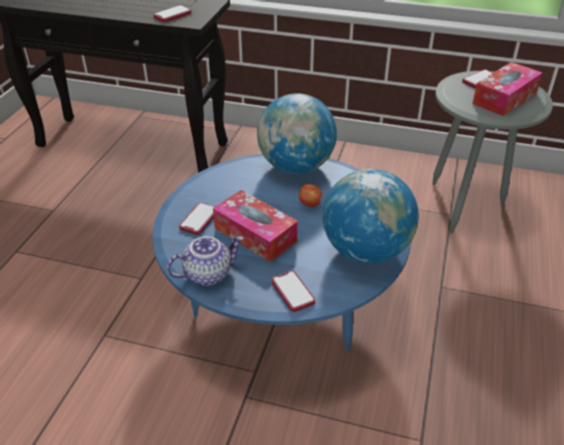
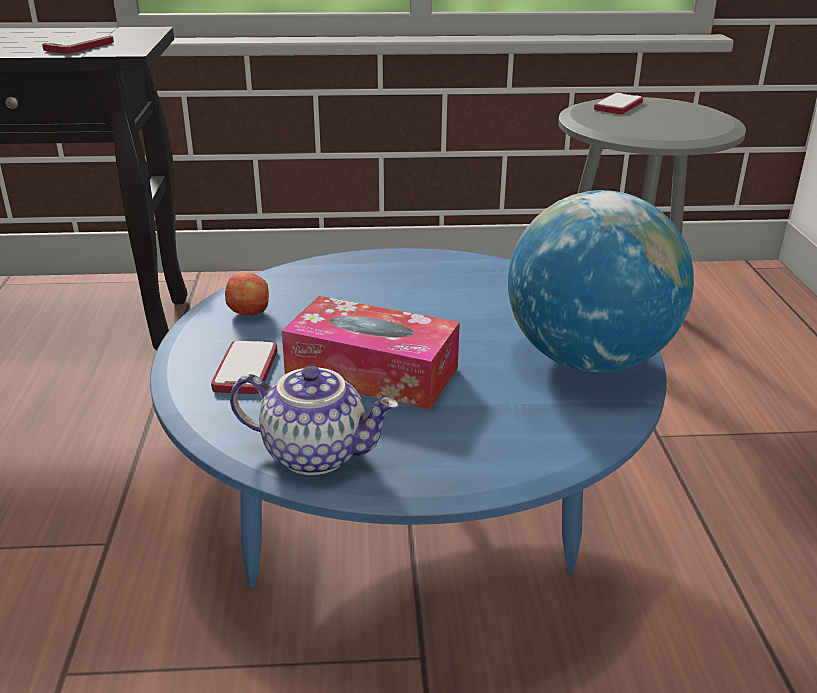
camera: 20 degrees left, 10 degrees down
teapot [167,236,244,286] -> teapot turned 60 degrees clockwise [230,366,399,475]
globe [257,93,337,174] -> none
phone [272,271,315,312] -> none
apple [299,184,322,207] -> apple moved to [225,273,269,316]
tissue box [472,62,542,116] -> none

